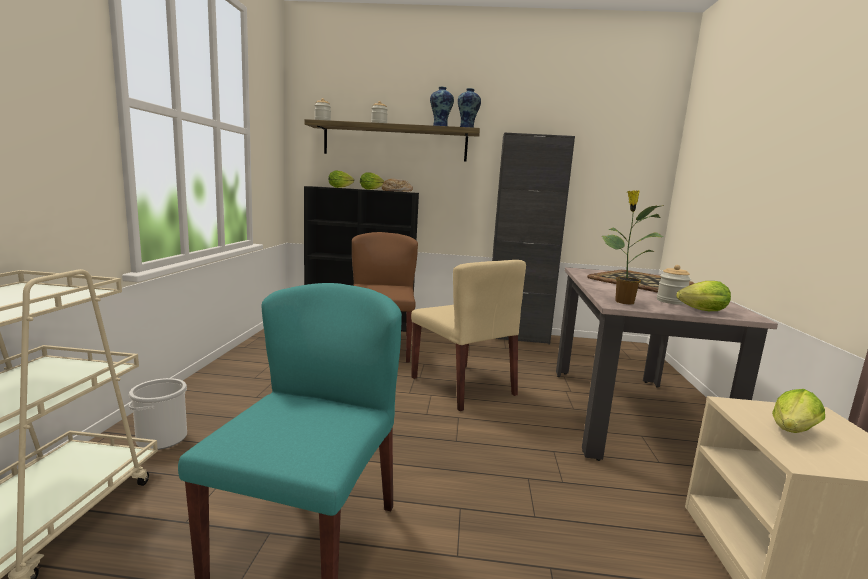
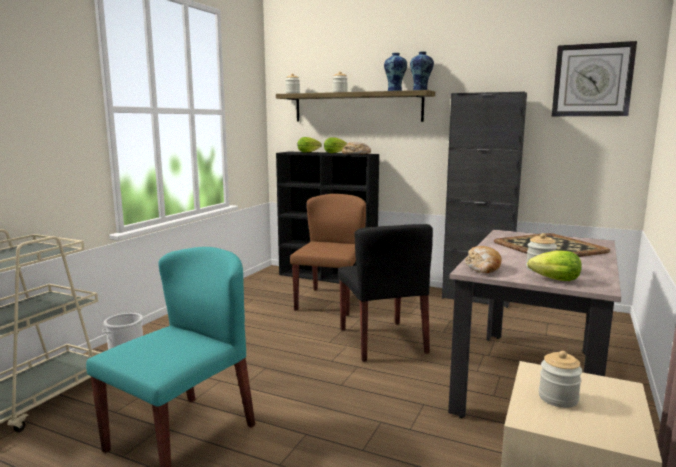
camera: 20 degrees right, 0 degrees up
beige chair [411,260,526,411] -> black chair [338,224,433,362]
potted plant [602,190,664,305] -> bread [465,246,501,273]
lettuce [772,389,825,433] -> jar [539,351,583,408]
none -> wall clock [552,41,637,116]

